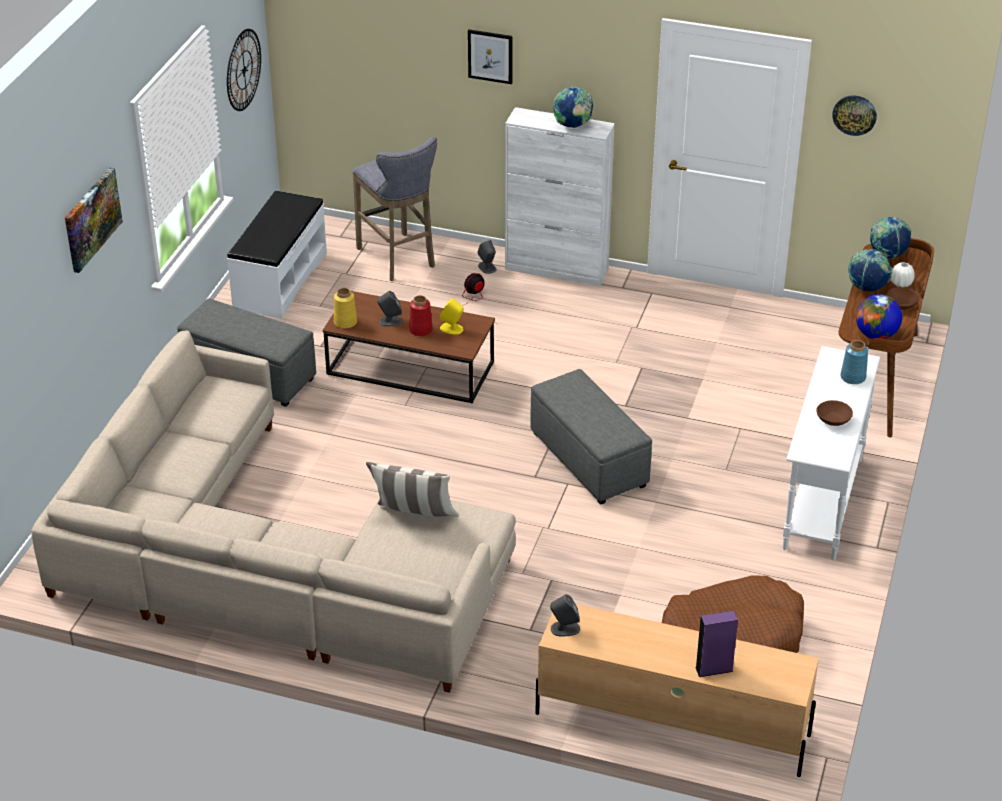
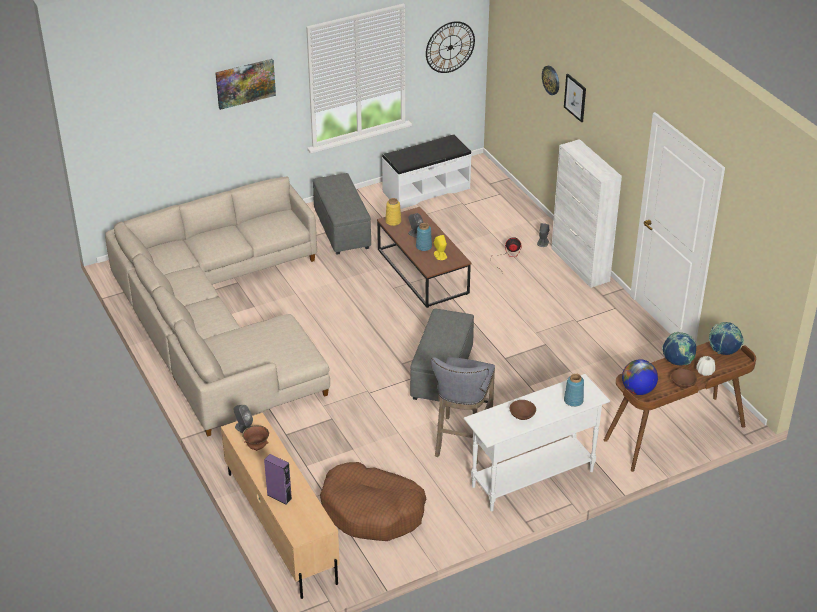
camera: 45 degrees right, 0 degrees up
grey stool [353,137,437,281] -> grey stool moved to [431,357,495,464]
pillow [366,462,459,517] -> none
red vase [409,295,433,336] -> blue vase [416,223,432,251]
globe [553,87,594,128] -> none
wall clock [832,96,877,136] -> wall clock moved to [542,66,559,95]
none -> brown bowl [242,425,269,451]

